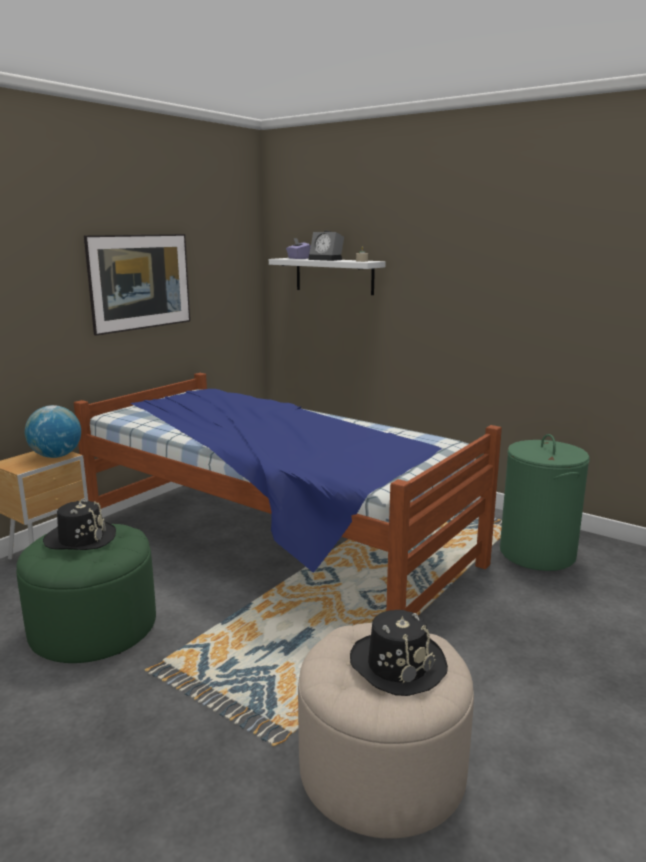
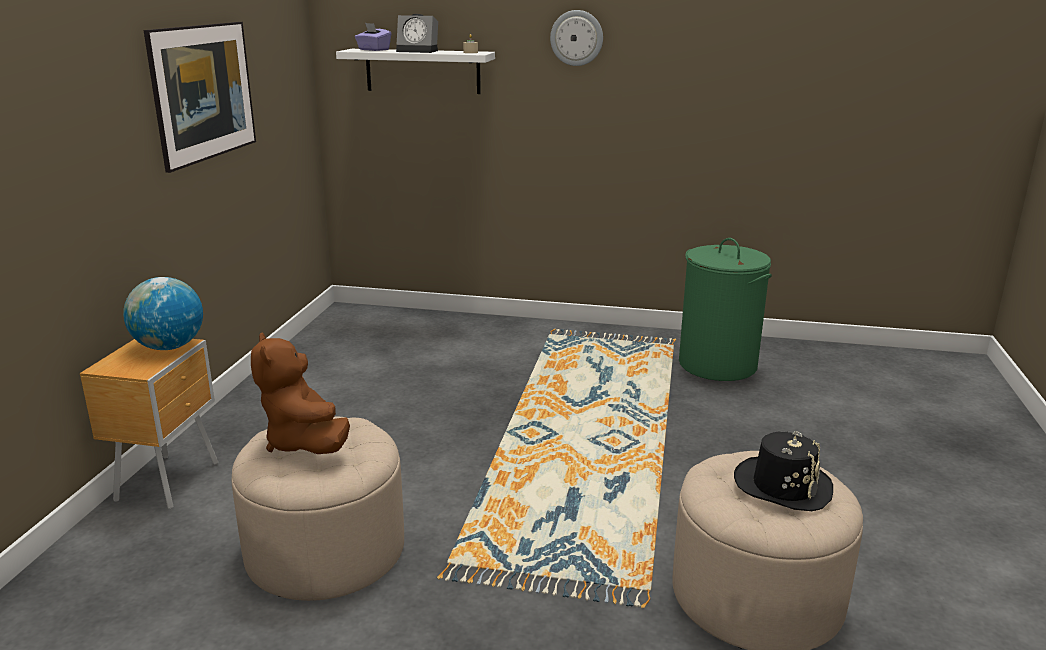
camera: 25 degrees left, 5 degrees up
green ottoman [16,524,156,663] -> beige ottoman [232,416,404,601]
black hat [43,498,116,550] -> brown plush toy [251,332,350,454]
bed [74,373,502,613] -> none
none -> wall clock [550,10,603,66]

